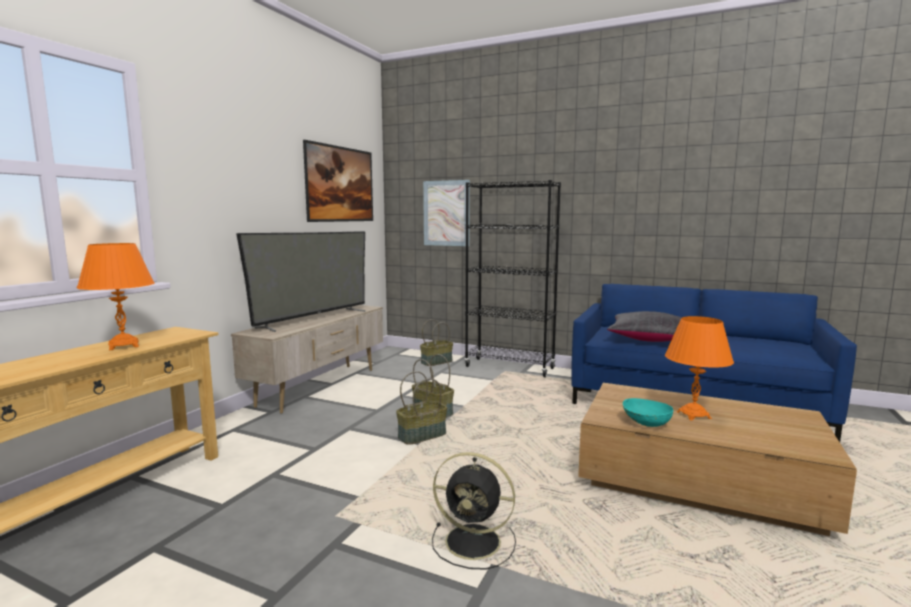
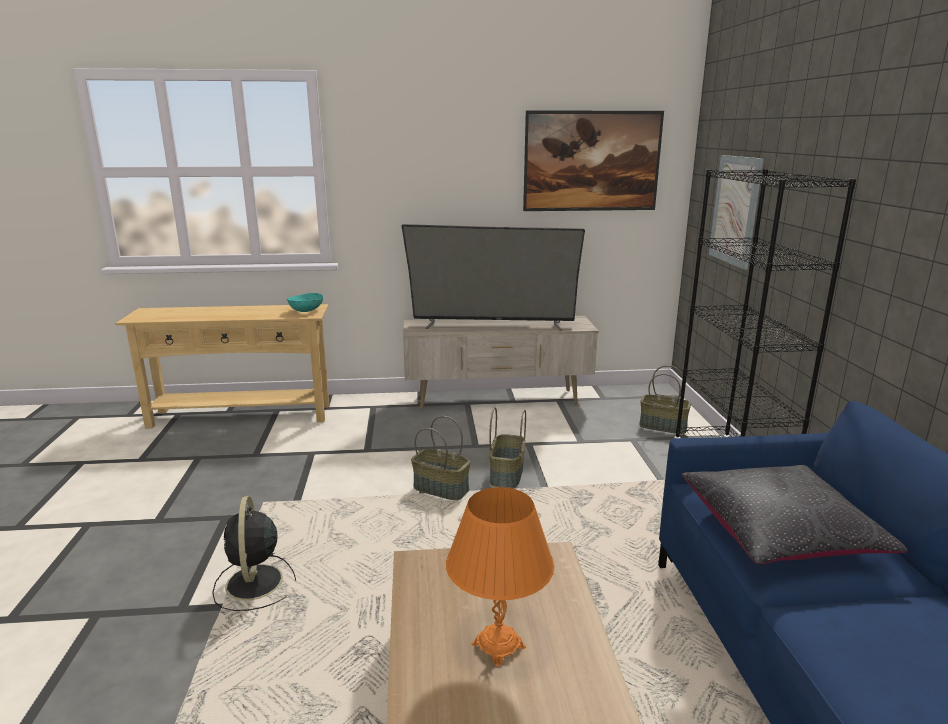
camera: 60 degrees right, 10 degrees up
orange table lamp [77,243,155,350] -> none
turquoise bowl [622,398,673,427] -> turquoise bowl moved to [287,293,323,312]

